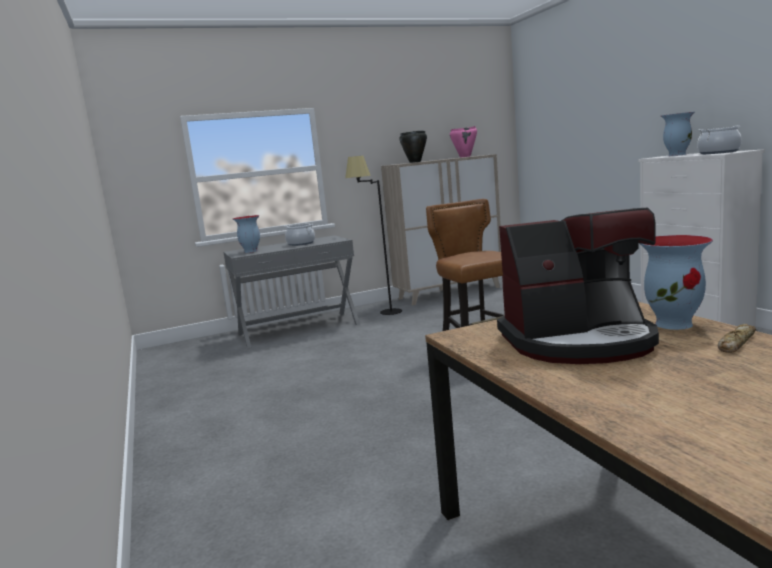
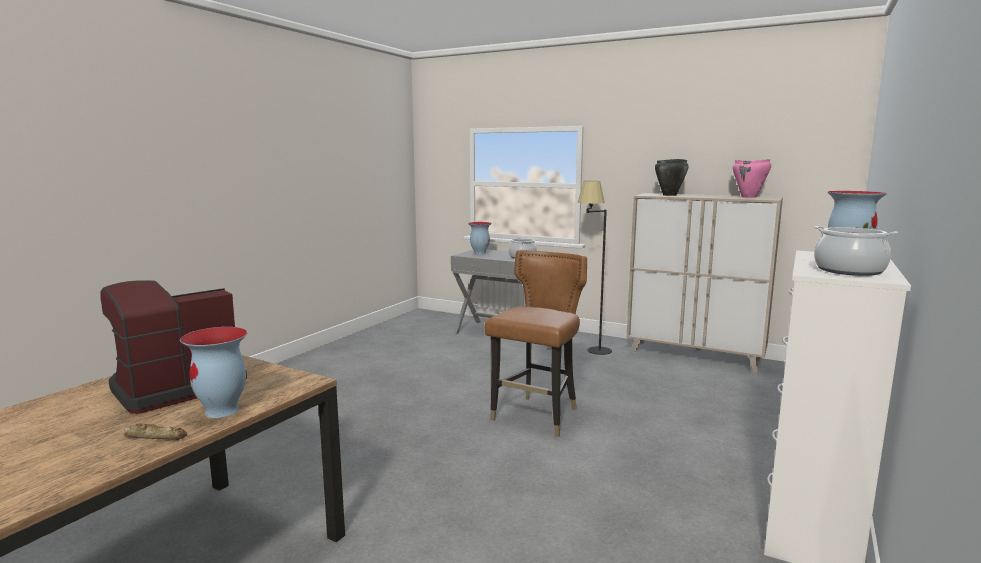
camera: 50 degrees right, 0 degrees up
coffee machine [497,208,659,364] -> coffee machine turned 90 degrees clockwise [100,280,247,414]

